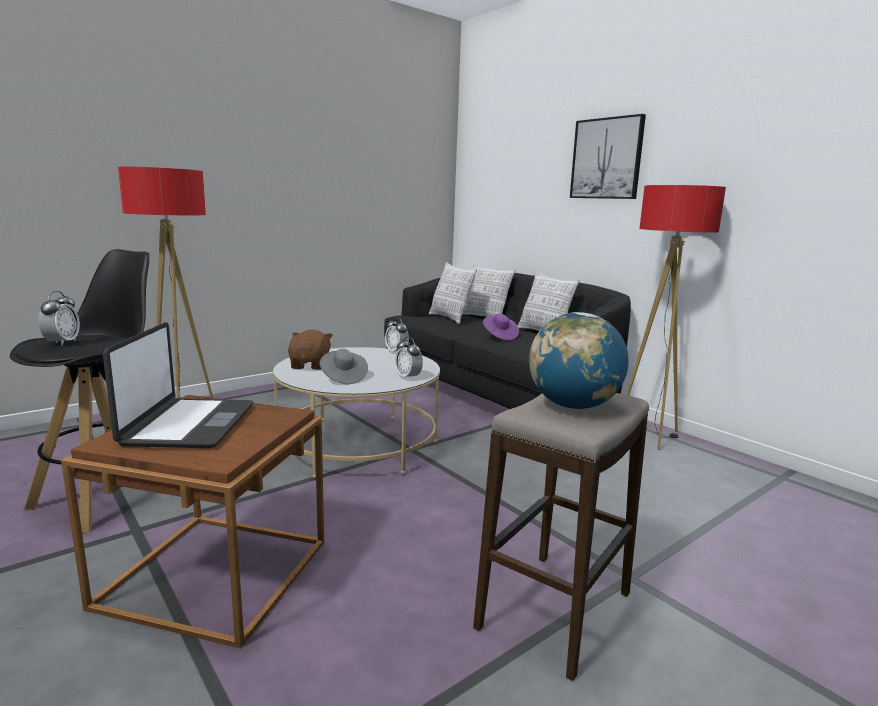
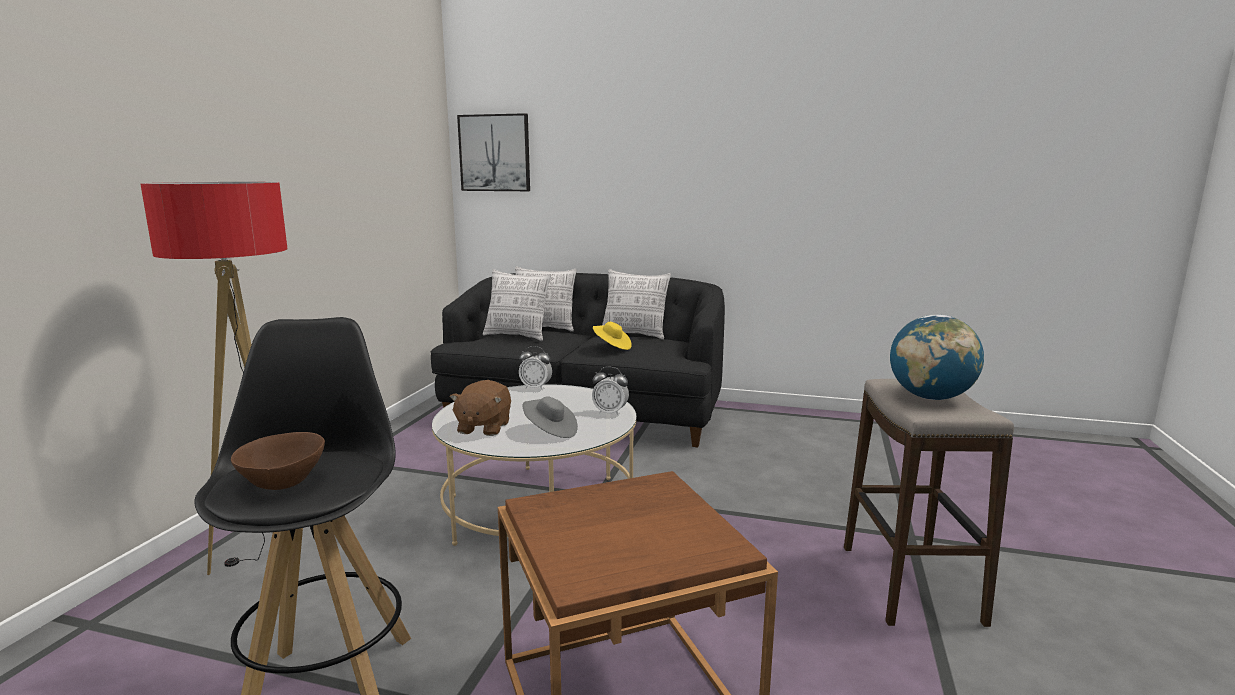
camera: 35 degrees left, 0 degrees up
alarm clock [38,291,80,346] -> brown bowl [231,432,325,490]
laptop [103,322,253,448] -> none
brown plush toy [288,330,333,370] -> brown plush toy turned 135 degrees counterclockwise [450,380,511,436]
purple hat [483,313,519,340] -> yellow hat [593,322,632,350]
picture [570,114,646,199] -> picture moved to [457,113,530,191]
floor lamp [626,185,726,450] -> none

